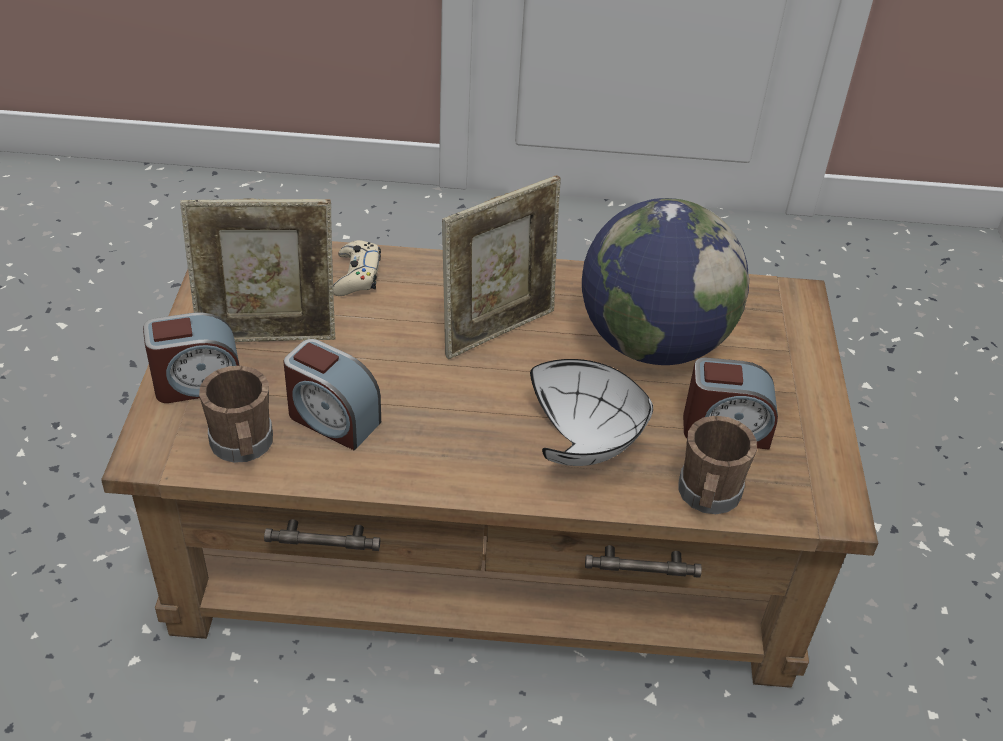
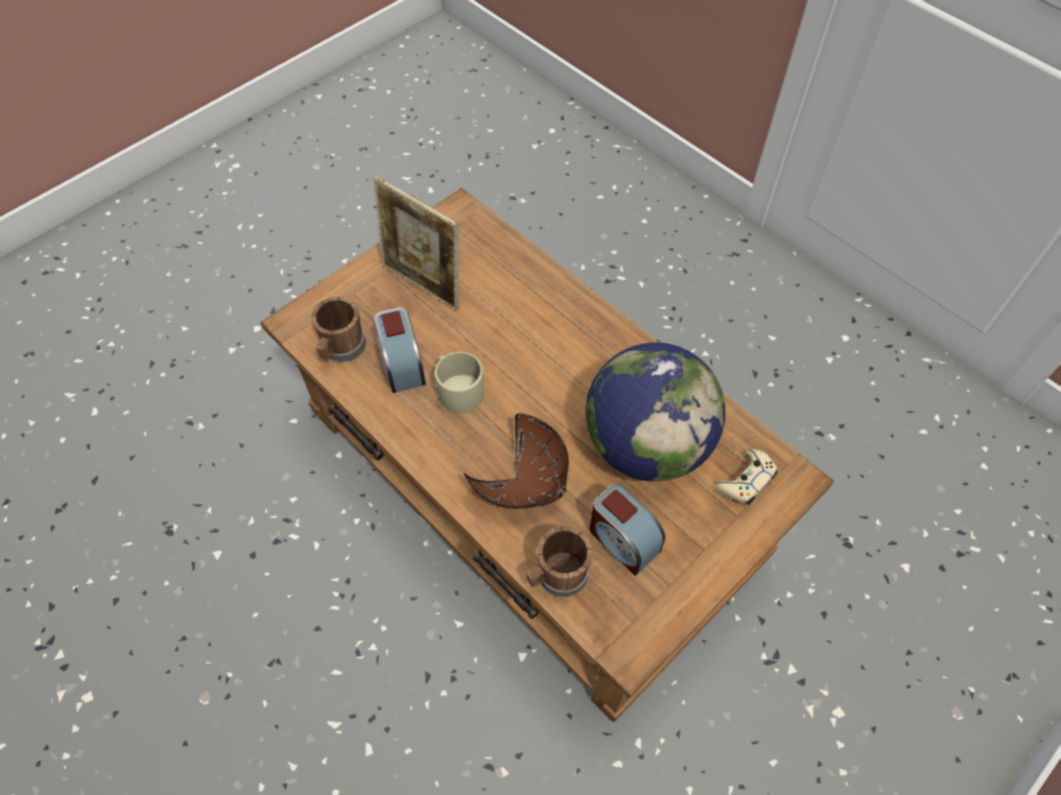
camera: 45 degrees right, 15 degrees up
alarm clock [143,312,239,403] -> none
beige game controller [333,240,381,296] -> beige game controller moved to [715,449,778,505]
picture frame [442,175,561,359] -> none
white bowl [530,359,653,466] -> brown bowl [464,414,569,509]
none -> beige mug [435,352,484,413]

